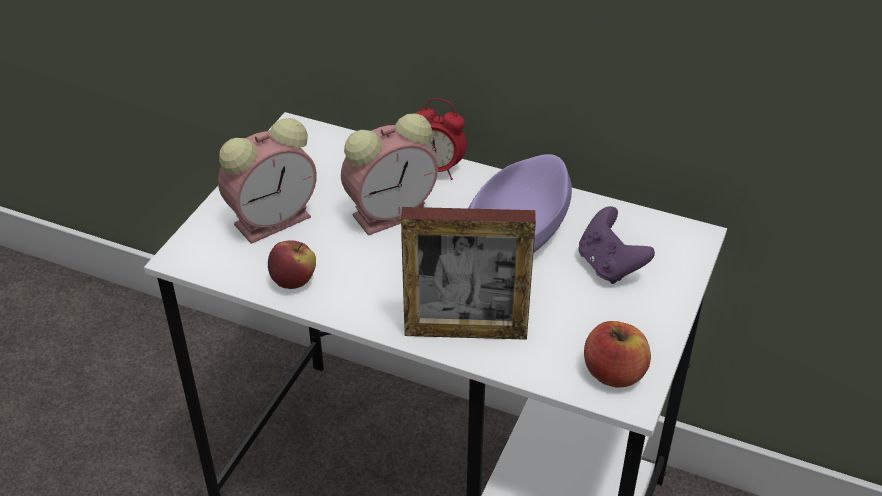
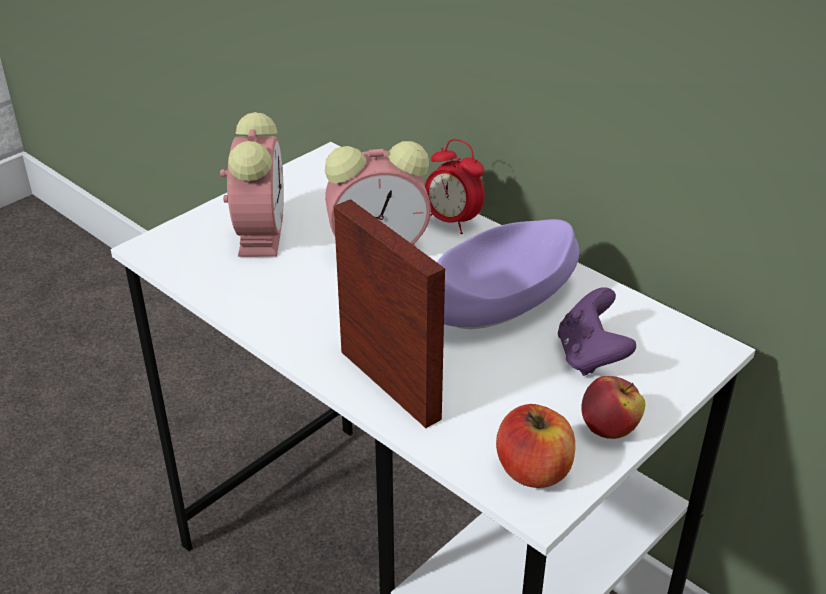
camera: 20 degrees right, 5 degrees down
alarm clock [218,118,317,244] -> alarm clock turned 75 degrees counterclockwise [220,112,284,257]
apple [268,240,316,289] -> apple moved to [581,376,645,439]
picture frame [401,207,536,340] -> picture frame turned 150 degrees counterclockwise [334,199,445,428]

